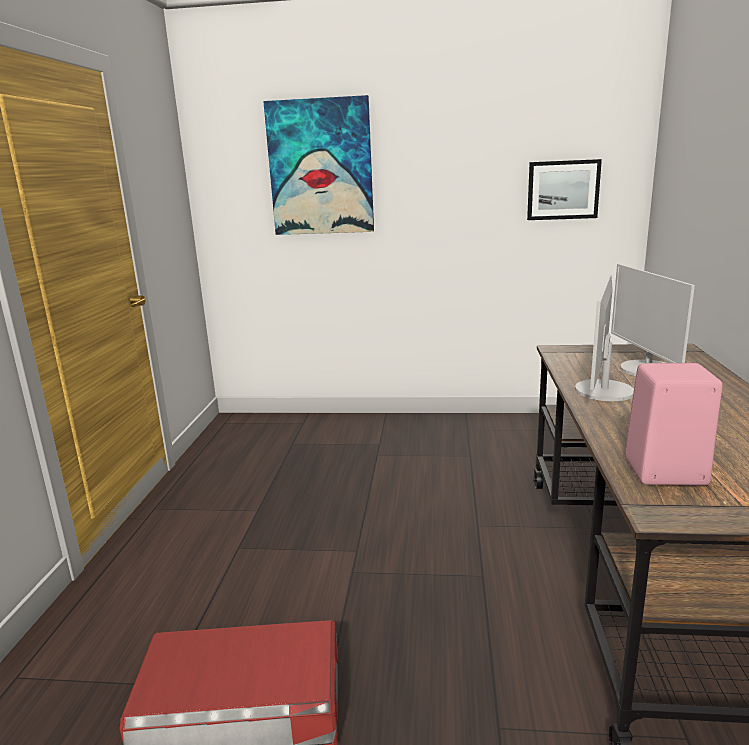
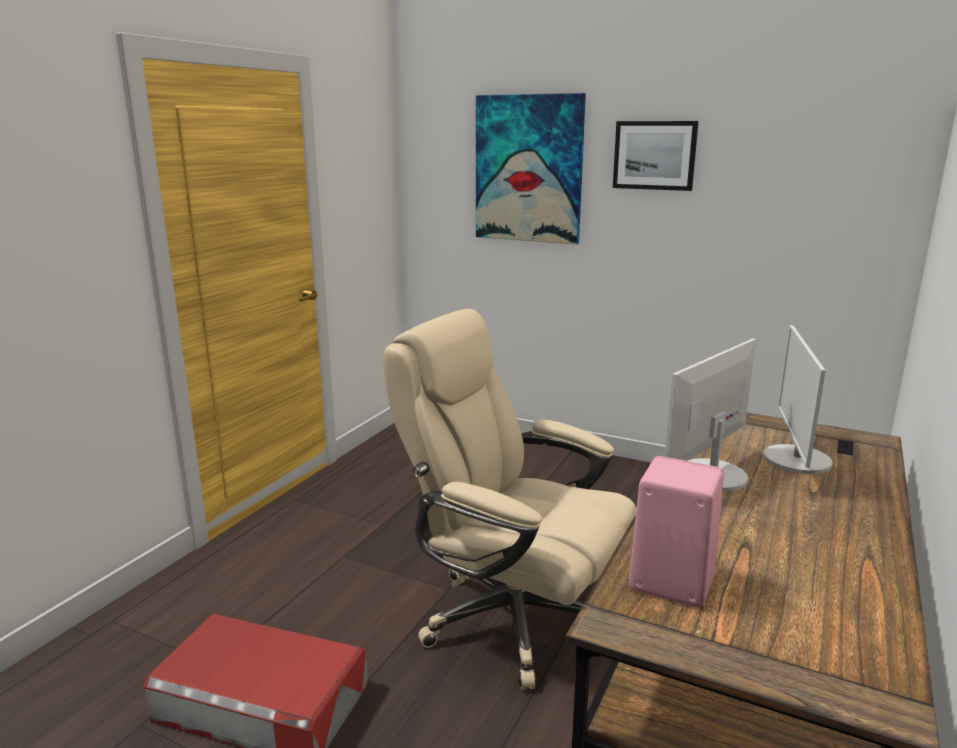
camera: 20 degrees right, 0 degrees up
picture [527,159,602,220] -> picture moved to [613,121,699,191]
none -> beige office chair [383,309,636,690]

